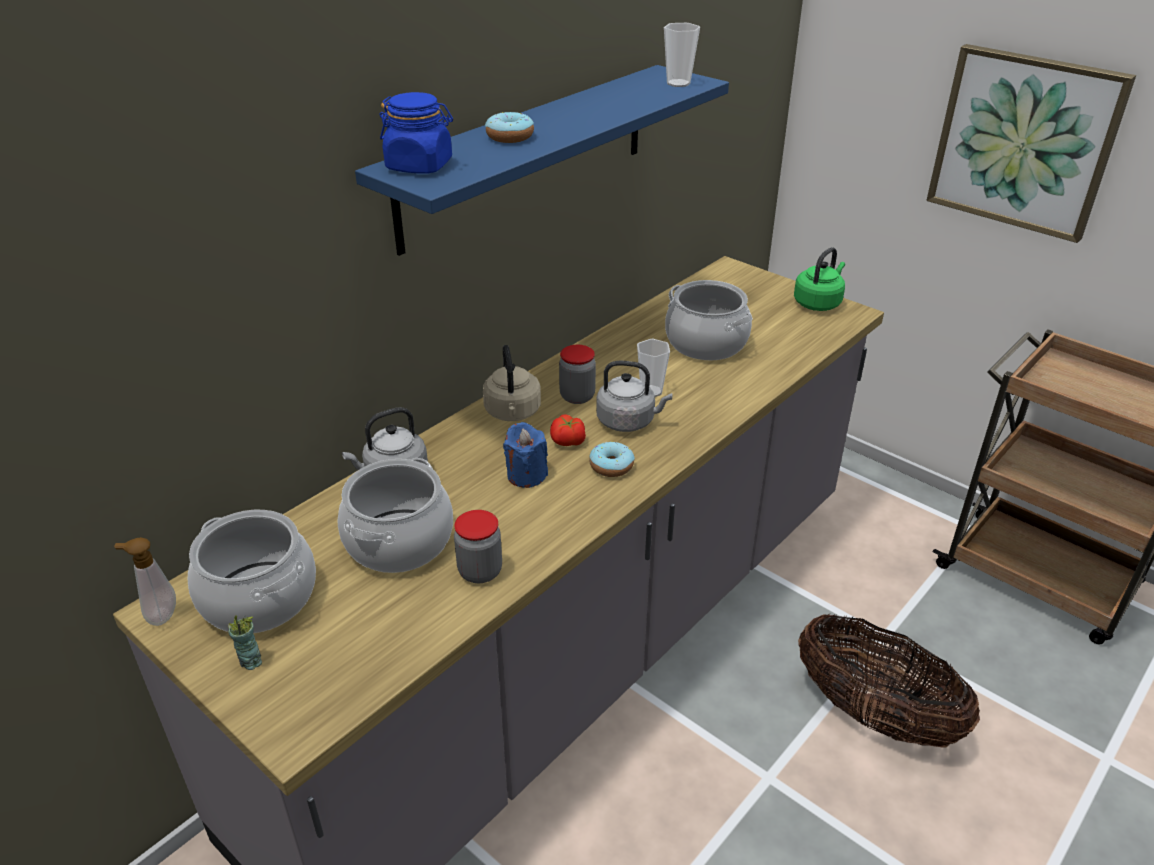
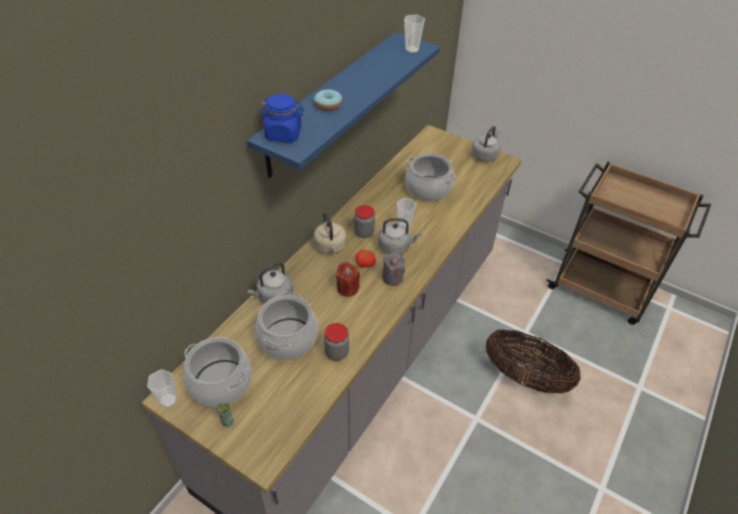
camera: 10 degrees left, 10 degrees up
soap dispenser [114,537,176,626] -> cup [147,369,177,408]
blue candle [503,422,548,488] -> red candle [336,261,360,297]
donut [589,442,635,477] -> grey candle [382,253,405,286]
green kettle [794,247,845,311] -> grey kettle [472,126,501,162]
picture [926,44,1136,243] -> none

